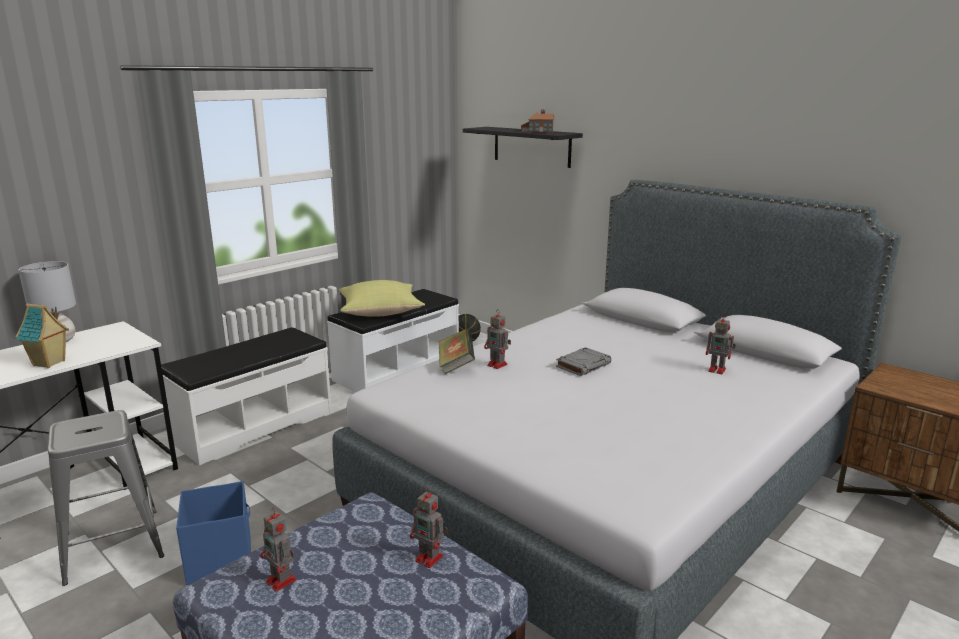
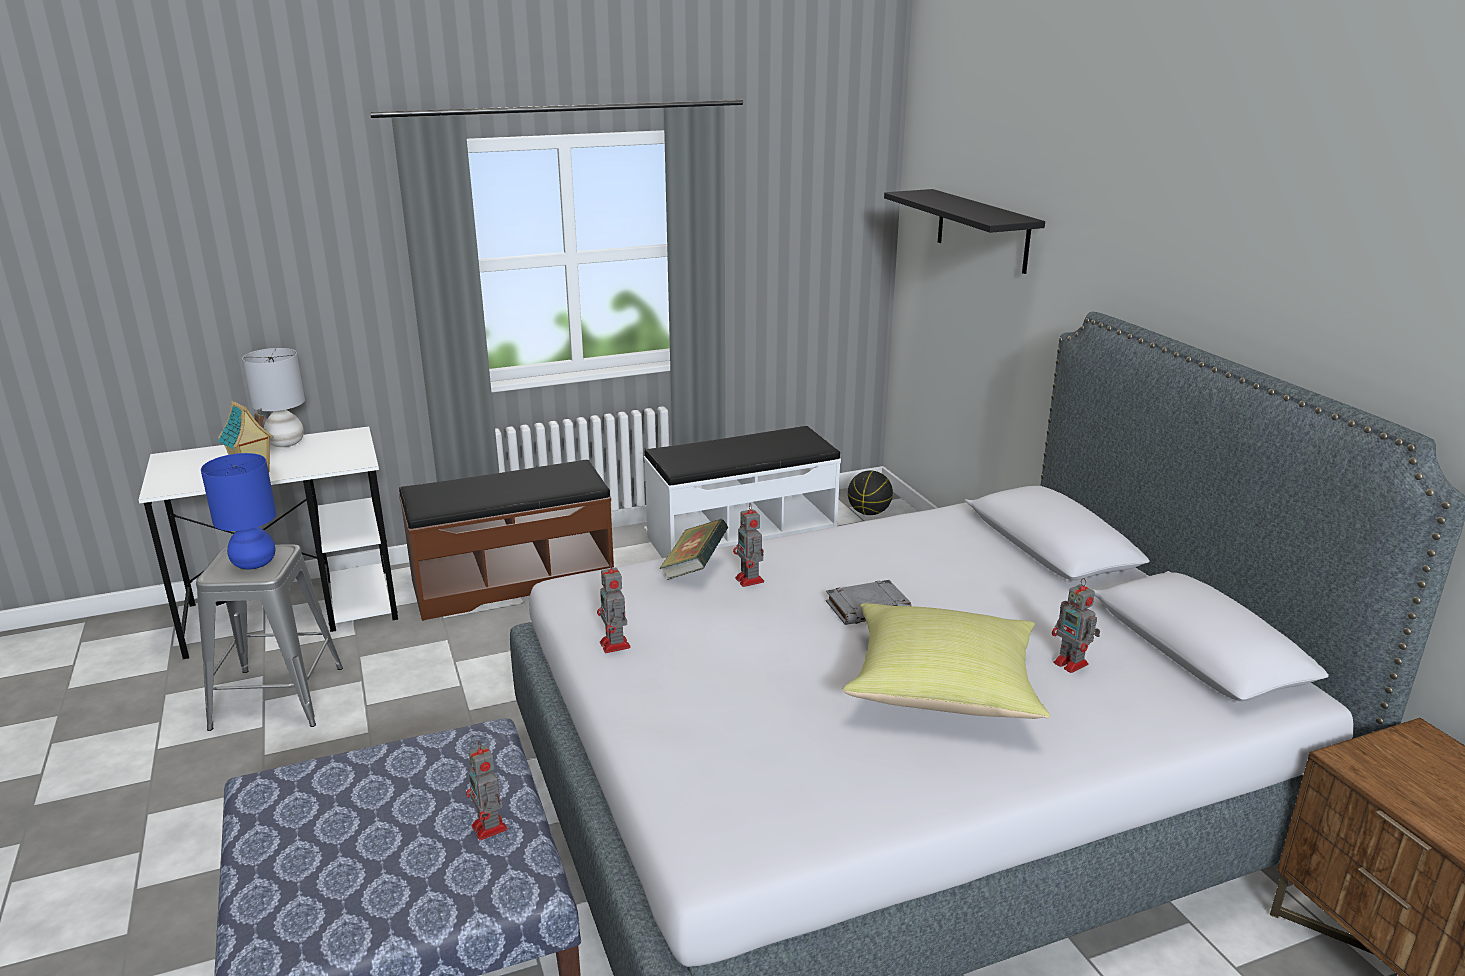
camera: 25 degrees right, 5 degrees up
white bench [161,327,332,465] -> brown bench [399,460,614,621]
blue storage box [176,481,251,585] -> none
toy robot [260,508,297,592] -> toy robot moved to [597,561,631,653]
yellow pillow [338,280,425,317] -> yellow pillow moved to [843,603,1050,719]
toy house [521,109,554,133] -> none
none -> blue table lamp [201,453,276,569]

